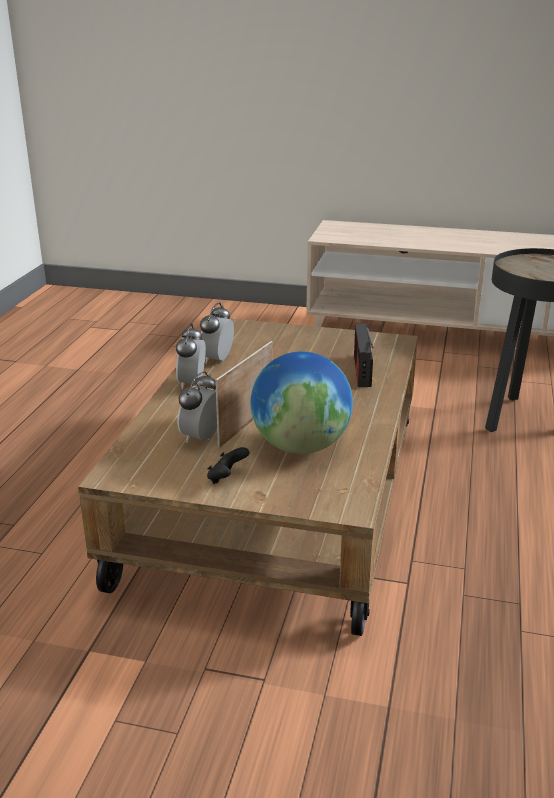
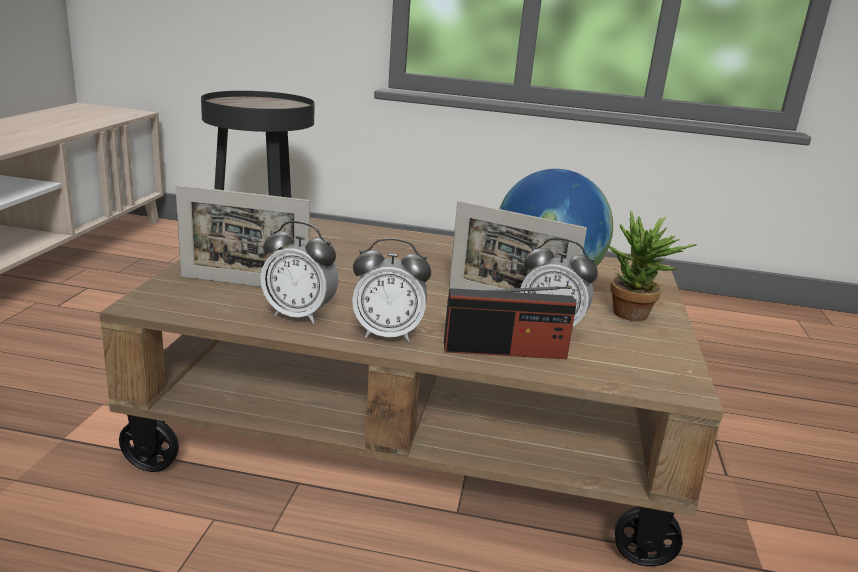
camera: 95 degrees left, 5 degrees down
black game controller [207,447,249,484] -> potted plant [608,210,697,321]
radio [354,323,374,387] -> radio moved to [444,286,577,359]
none -> picture frame [175,185,310,287]

